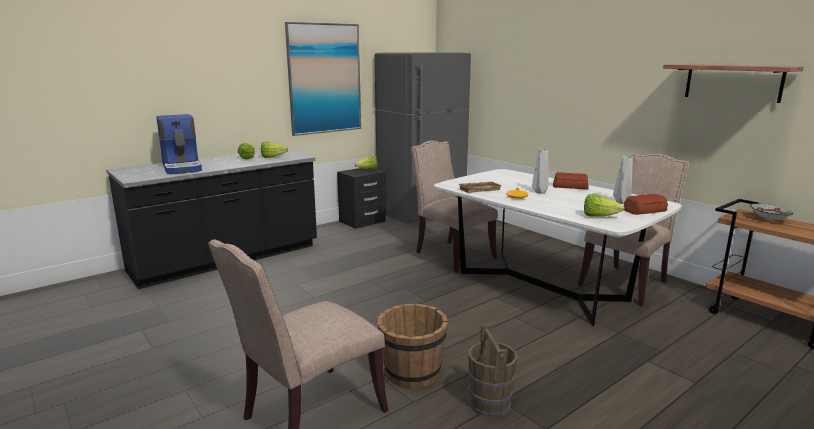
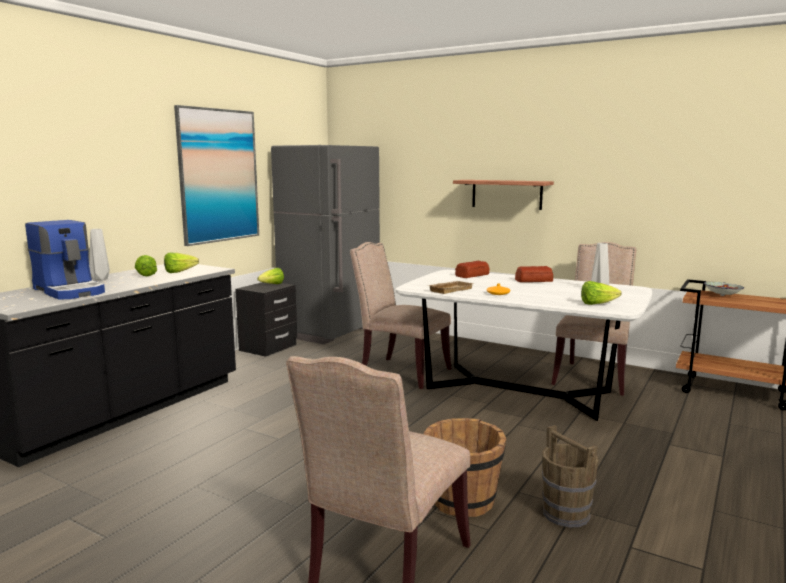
camera: 20 degrees left, 5 degrees down
grey vase [532,149,549,194] -> grey vase moved to [89,229,110,280]
bread [624,194,668,215] -> bread moved to [455,261,490,278]
shelf [663,64,804,103] -> shelf moved to [453,180,554,210]

